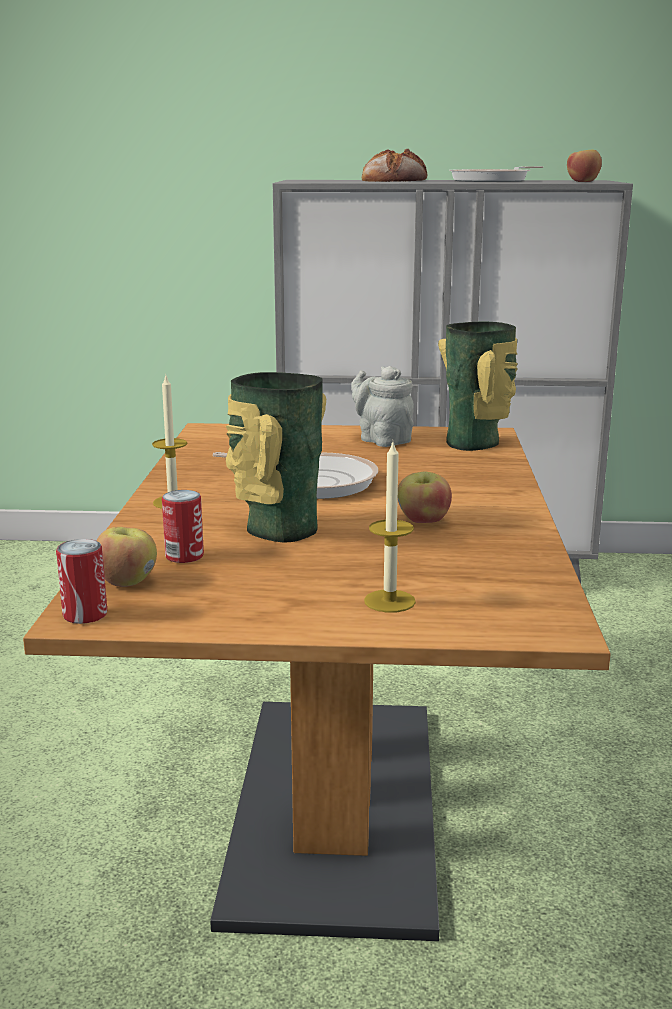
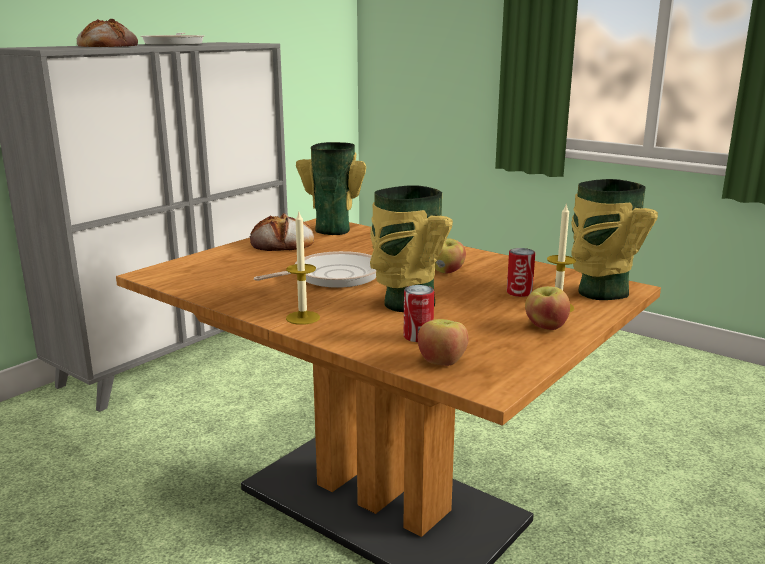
camera: 55 degrees left, 0 degrees up
can [56,539,107,624] -> can moved to [507,248,535,297]
grey teapot [351,366,414,447] -> bread [250,213,314,251]
apple [567,150,602,182] -> apple moved to [525,286,570,330]
none -> vase [571,179,658,300]

